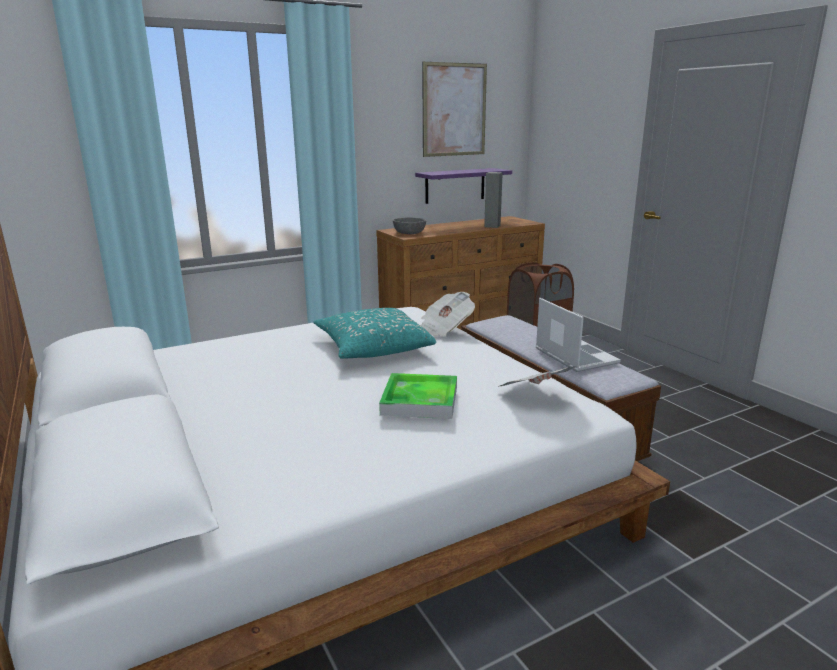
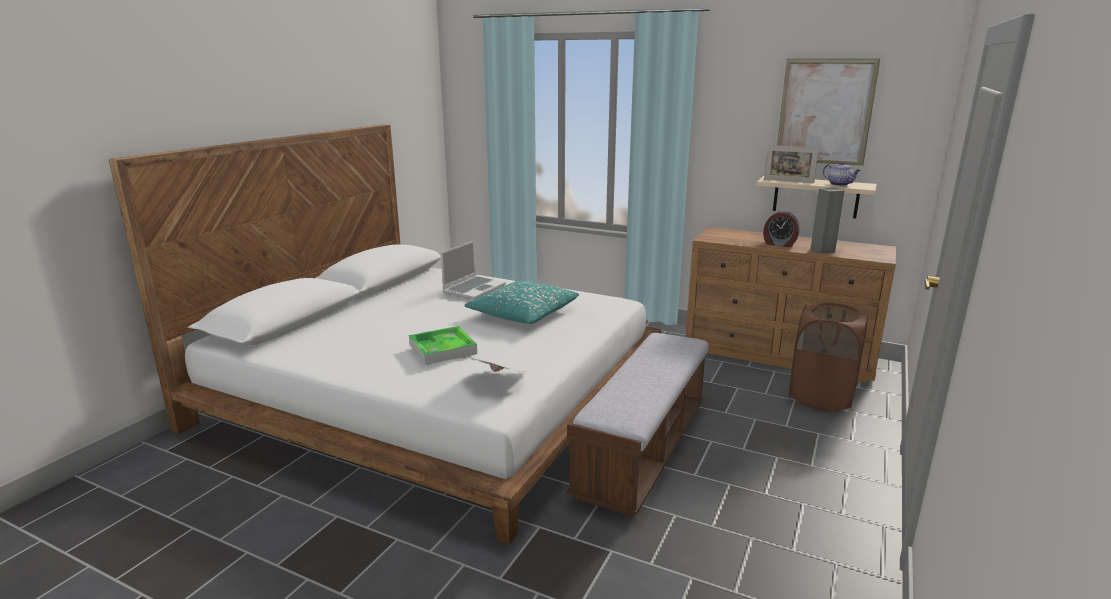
camera: 55 degrees right, 0 degrees up
grey bowl [393,217,426,234] -> none
purple shelf [415,168,512,204] -> beige shelf [756,176,877,218]
newspaper [420,292,475,337] -> none
laptop [536,298,621,372] -> laptop moved to [441,240,506,300]
none -> alarm clock [763,211,800,247]
none -> picture frame [764,145,819,183]
none -> teapot [823,162,861,186]

